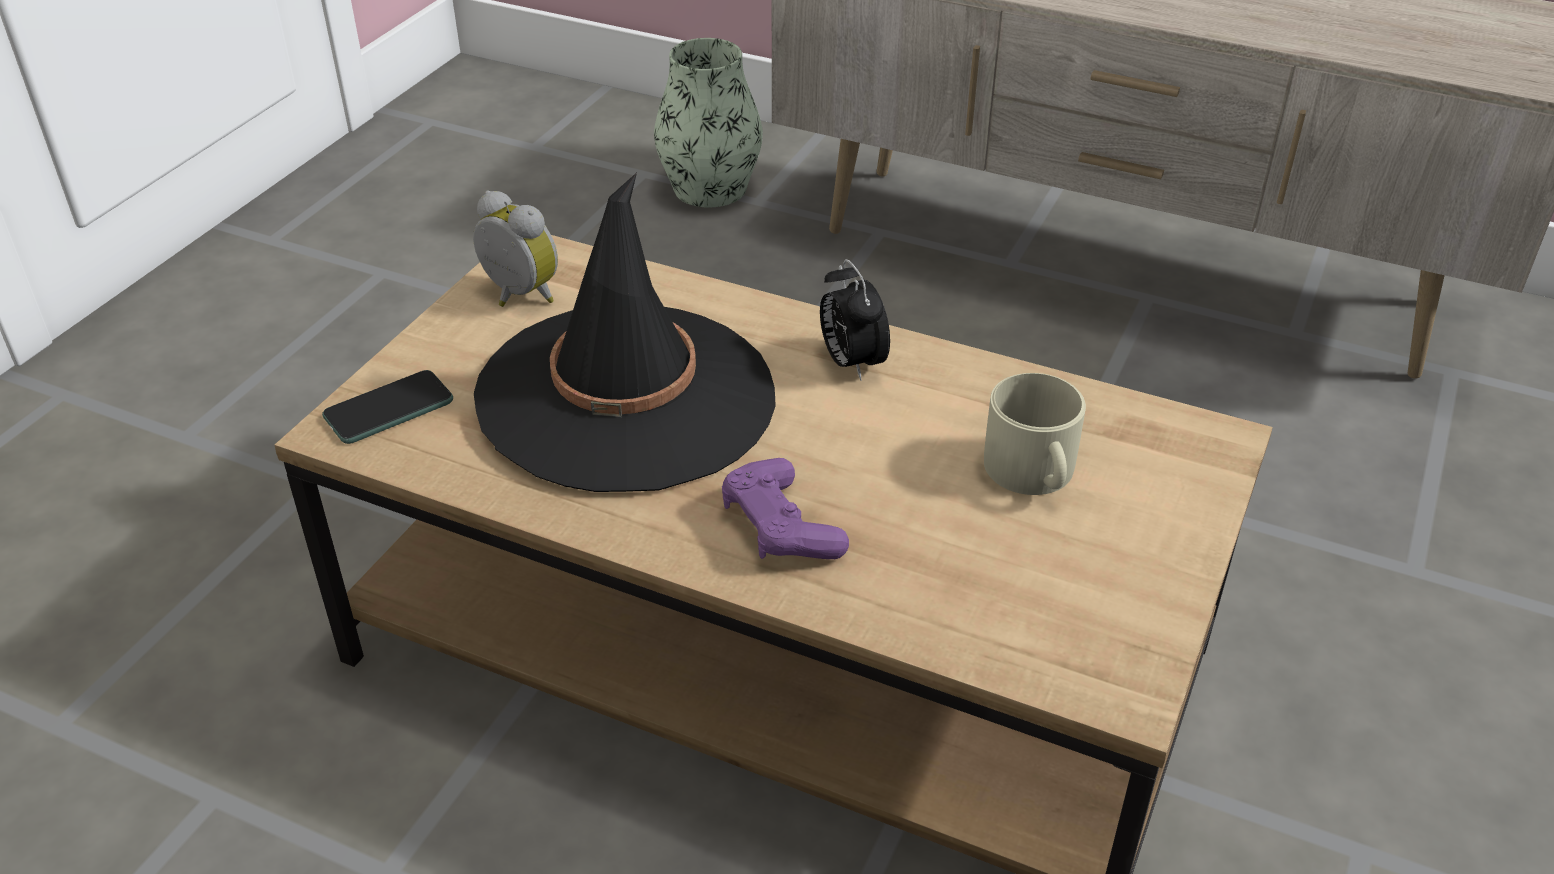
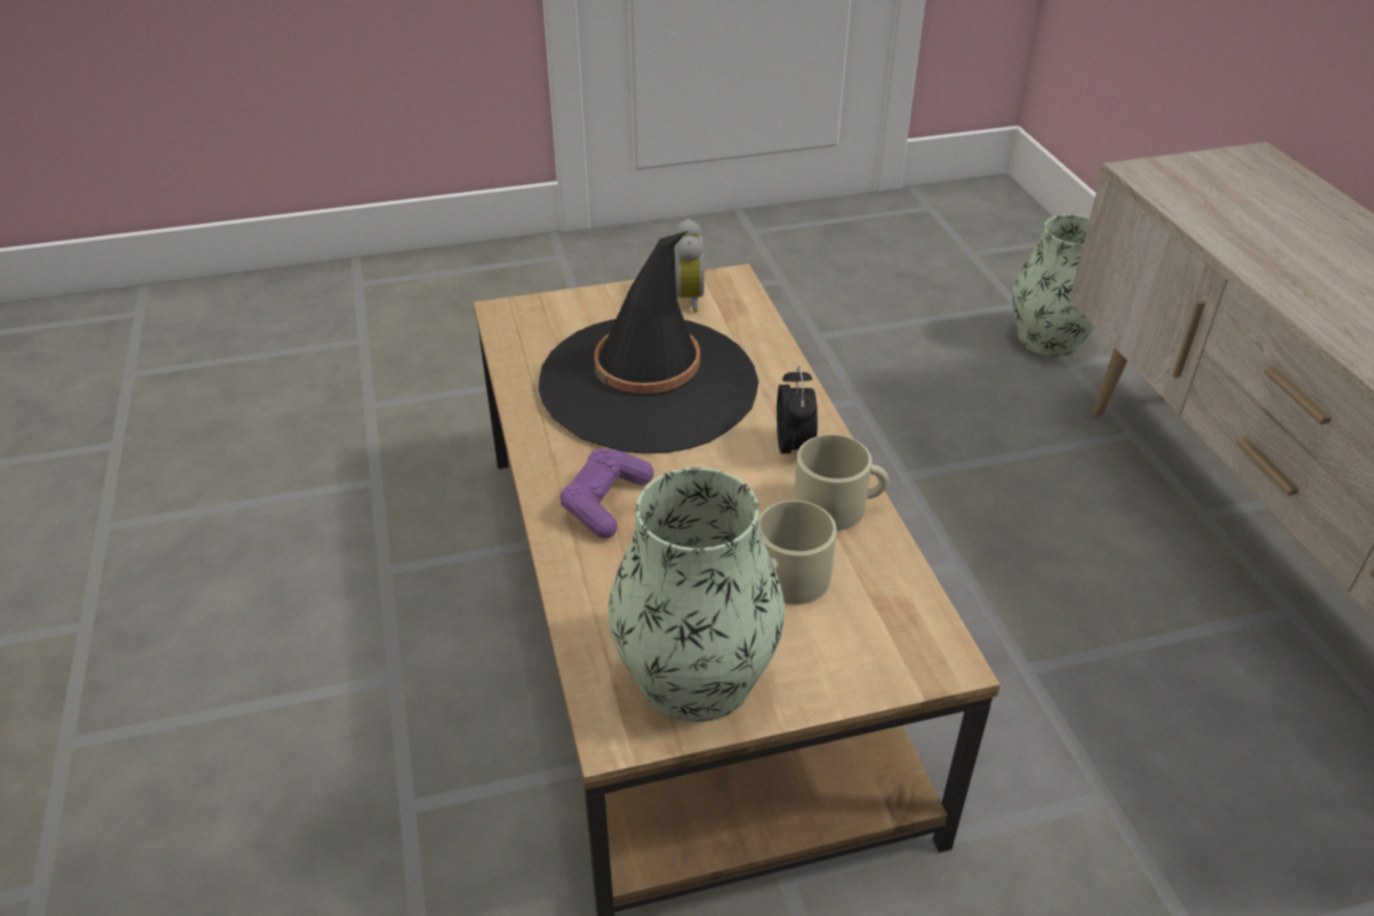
camera: 50 degrees right, 0 degrees up
phone [322,370,453,444] -> none
alarm clock [820,259,890,381] -> alarm clock turned 150 degrees clockwise [777,366,817,454]
none -> vase [608,467,785,722]
none -> beige mug [794,435,889,531]

